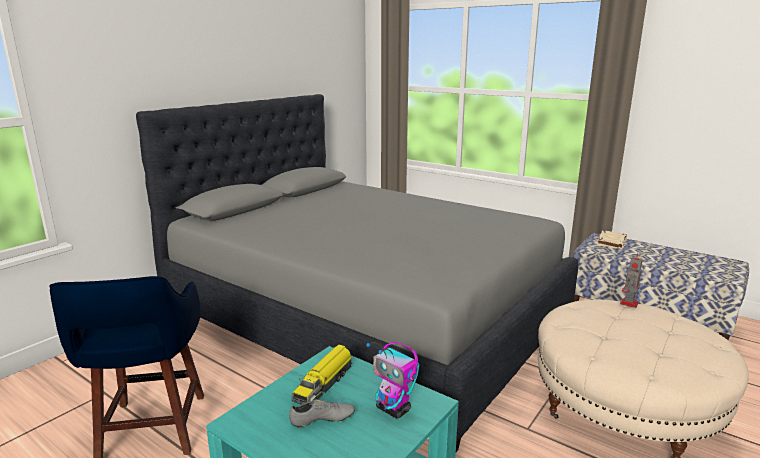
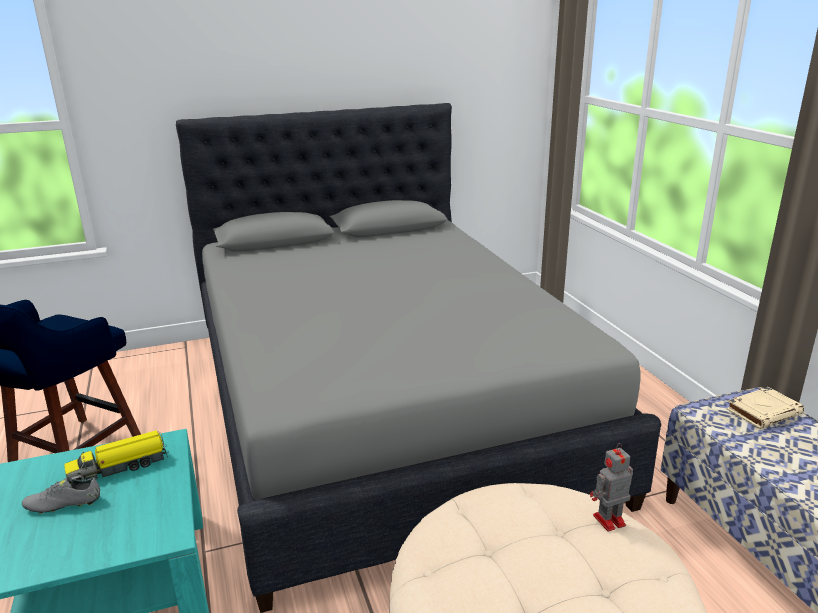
camera: 35 degrees right, 5 degrees up
grey shoe [289,399,355,428] -> grey shoe turned 150 degrees clockwise [22,477,100,514]
toy robot [366,342,419,419] -> none

